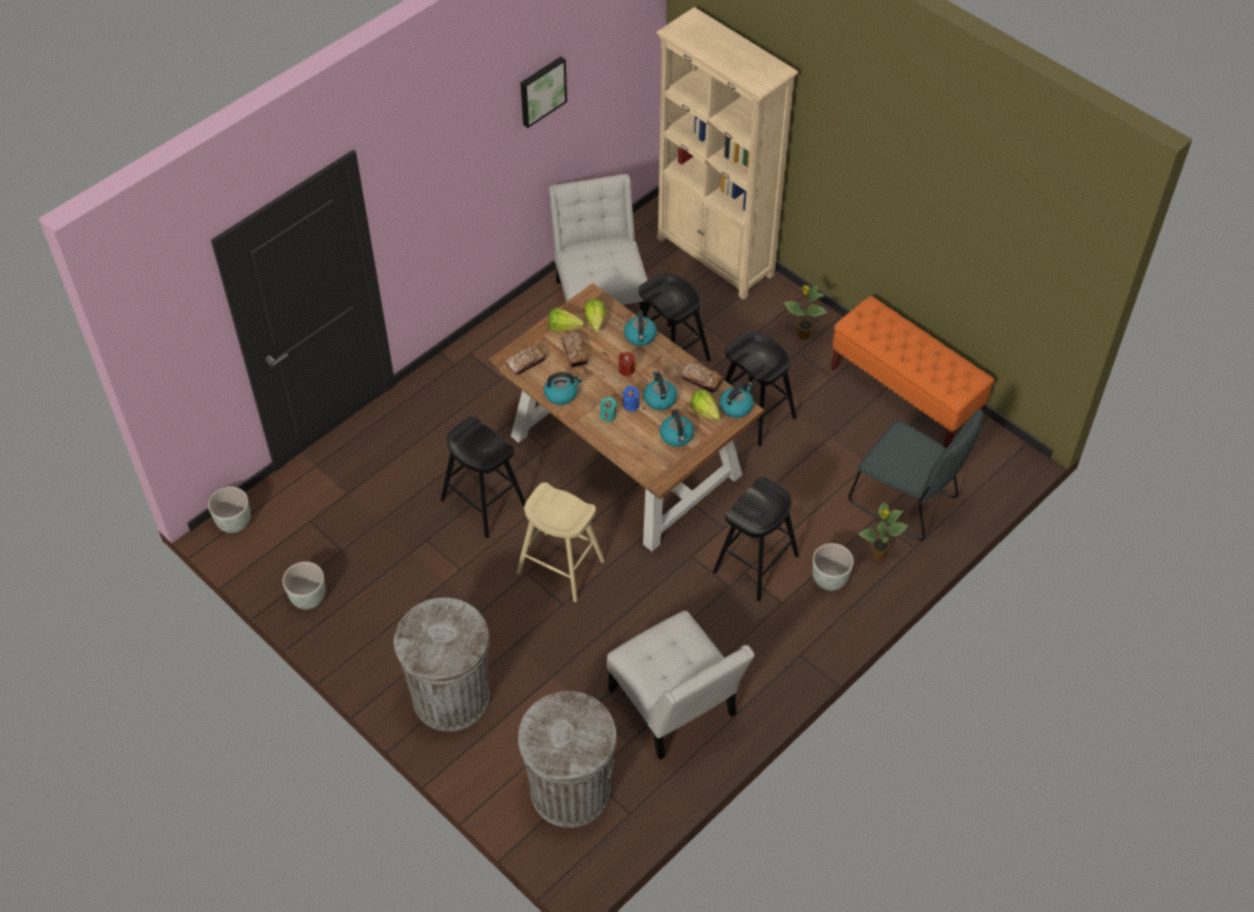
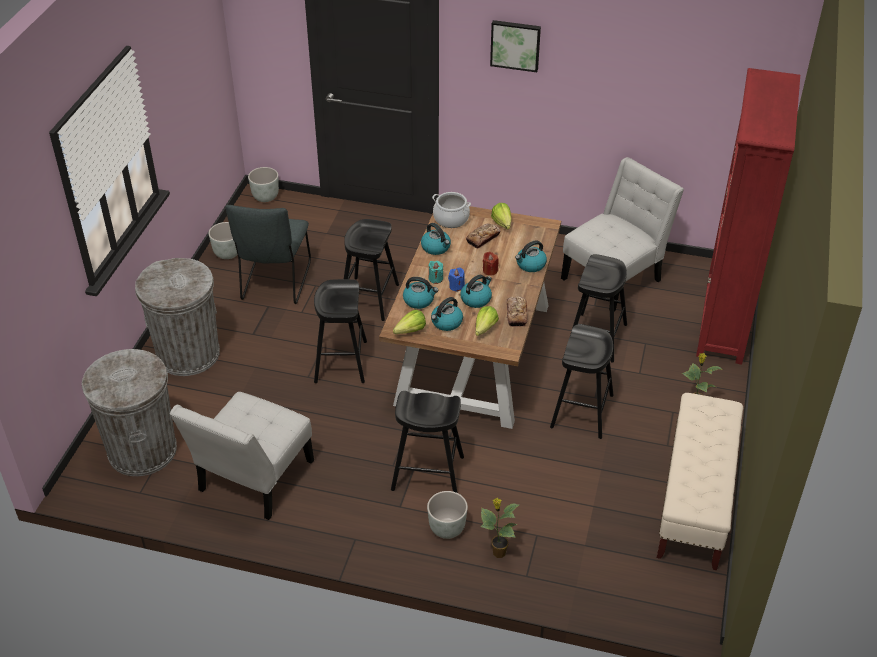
camera: 60 degrees right, 10 degrees down
bread [505,344,547,375] -> cooking pot [432,192,471,228]
beige stool [516,482,605,602] -> black stool [314,279,367,383]
picture [521,57,567,128] -> picture moved to [490,20,541,72]
lettuce [584,299,606,333] -> lettuce moved to [393,310,426,334]
beige bookcase [656,7,798,300] -> red bookcase [696,68,800,365]
kettle [719,382,754,418] -> kettle moved to [403,277,438,309]
orange bench [831,296,994,448] -> beige bench [657,393,743,570]
grey chair [848,410,983,541] -> grey chair moved to [225,205,311,304]

